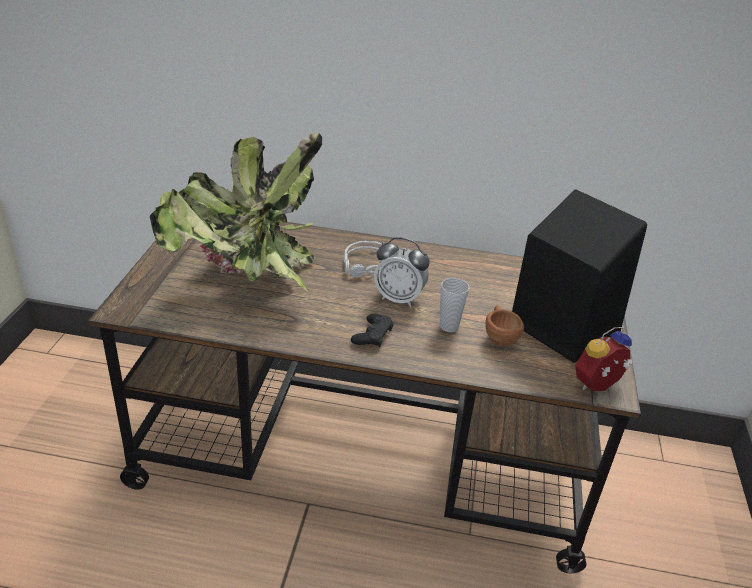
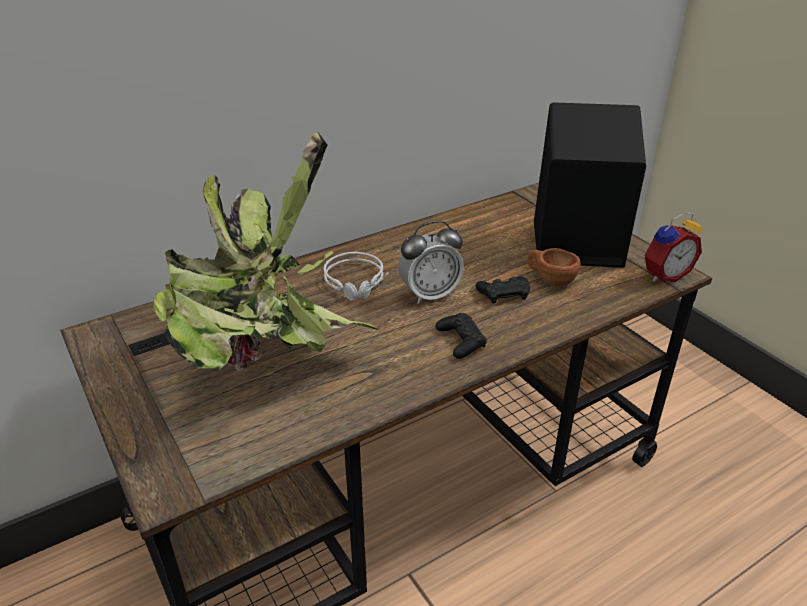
camera: 40 degrees left, 0 degrees up
cup [439,278,470,332] -> black game controller [475,276,530,304]
alarm clock [575,327,633,391] -> alarm clock turned 135 degrees counterclockwise [644,212,702,282]

